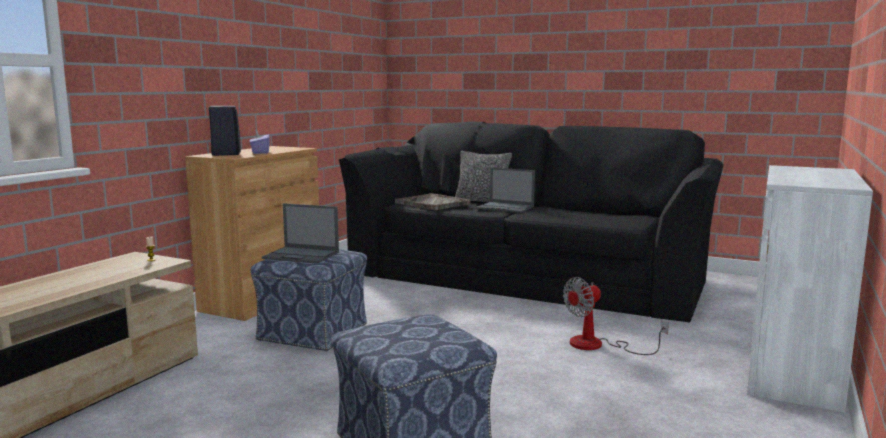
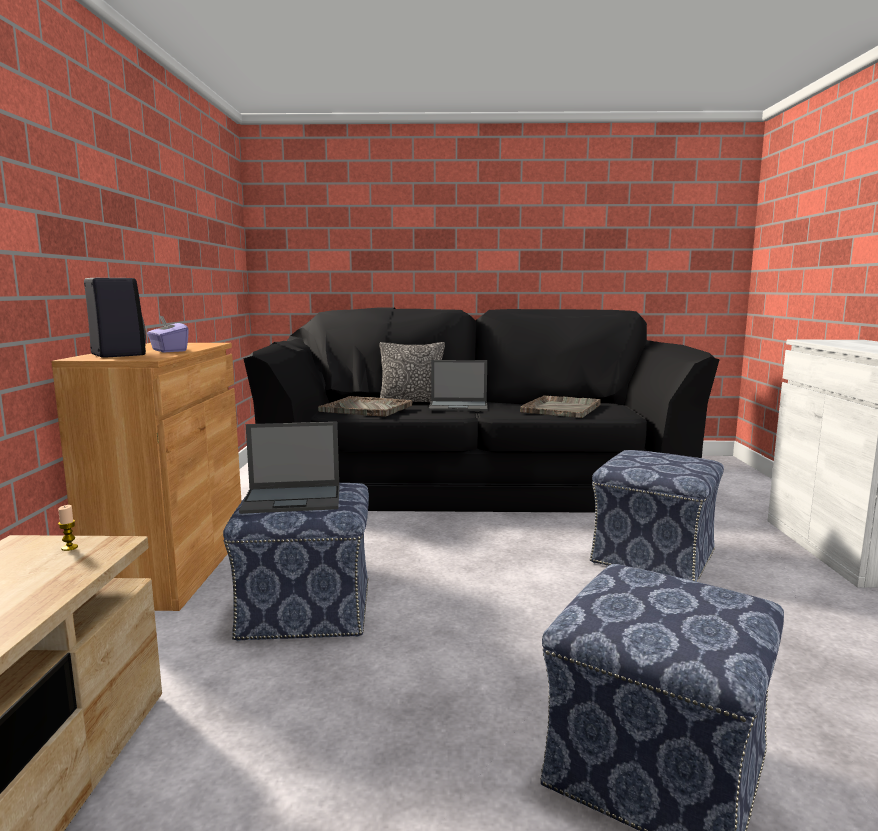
camera: 25 degrees left, 0 degrees up
fan [563,277,669,355] -> ottoman [590,450,724,582]
none -> grey tray [520,395,601,418]

